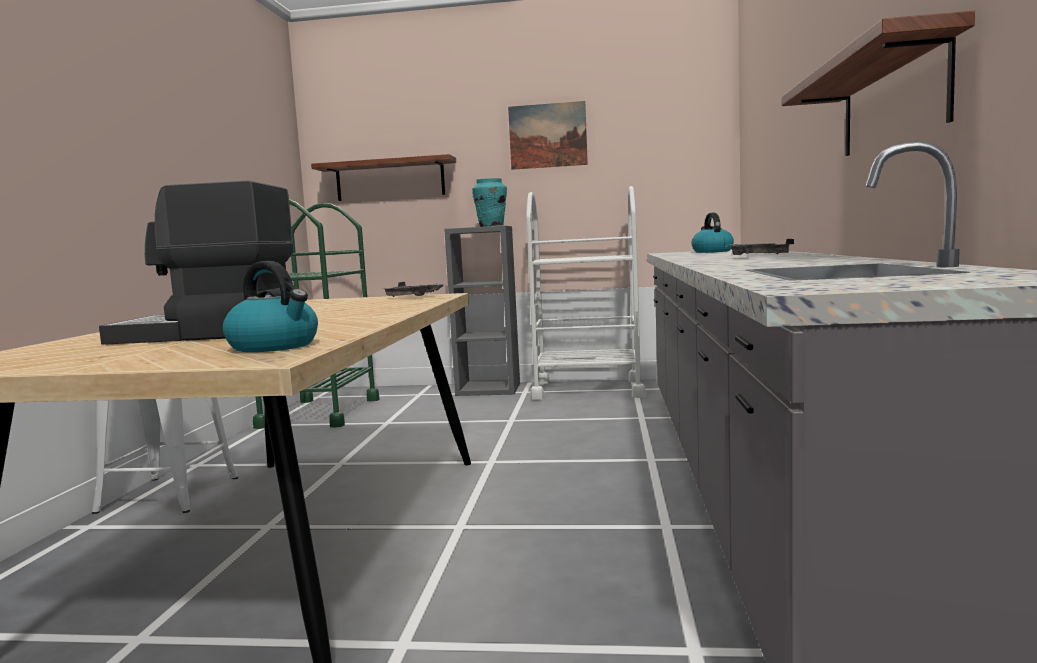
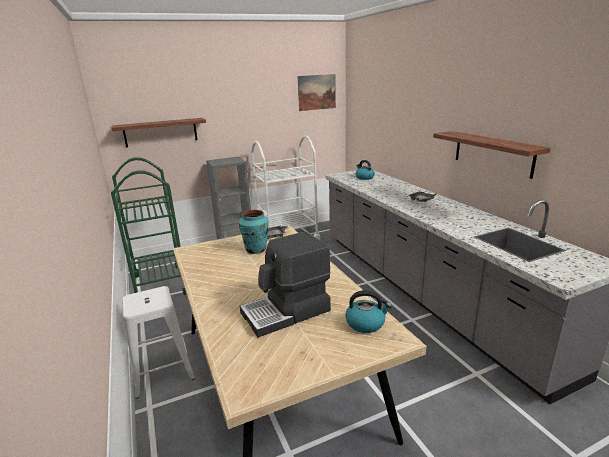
camera: 30 degrees left, 15 degrees up
turquoise vase [472,178,507,227] -> turquoise vase moved to [239,210,269,254]
picture [508,101,588,170] -> picture moved to [298,74,336,111]

